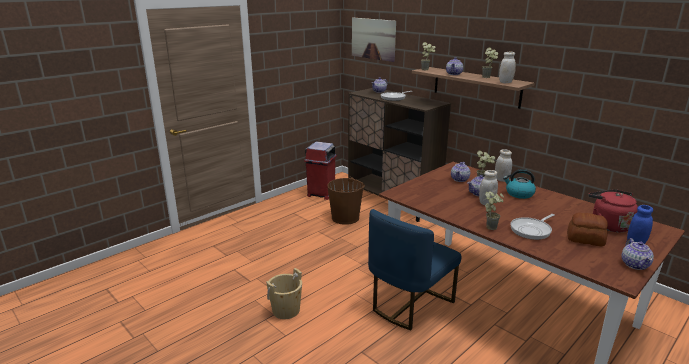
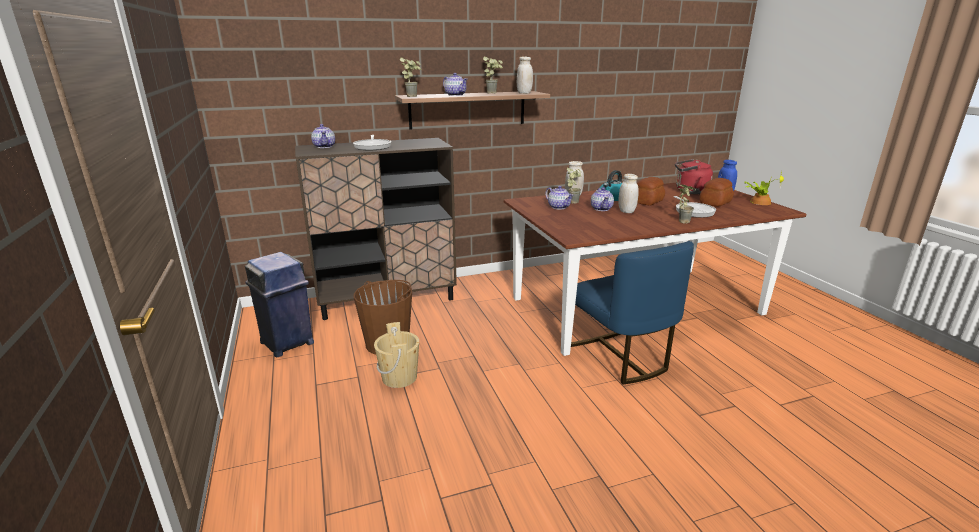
camera: 65 degrees left, 0 degrees up
beige bucket [266,268,302,319] -> beige bucket moved to [374,322,419,388]
red trash can [304,142,337,200] -> blue trash can [245,252,314,357]
picture [352,17,396,62] -> none
teapot [621,238,654,270] -> potted plant [745,170,784,205]
none -> bread [637,177,665,205]

